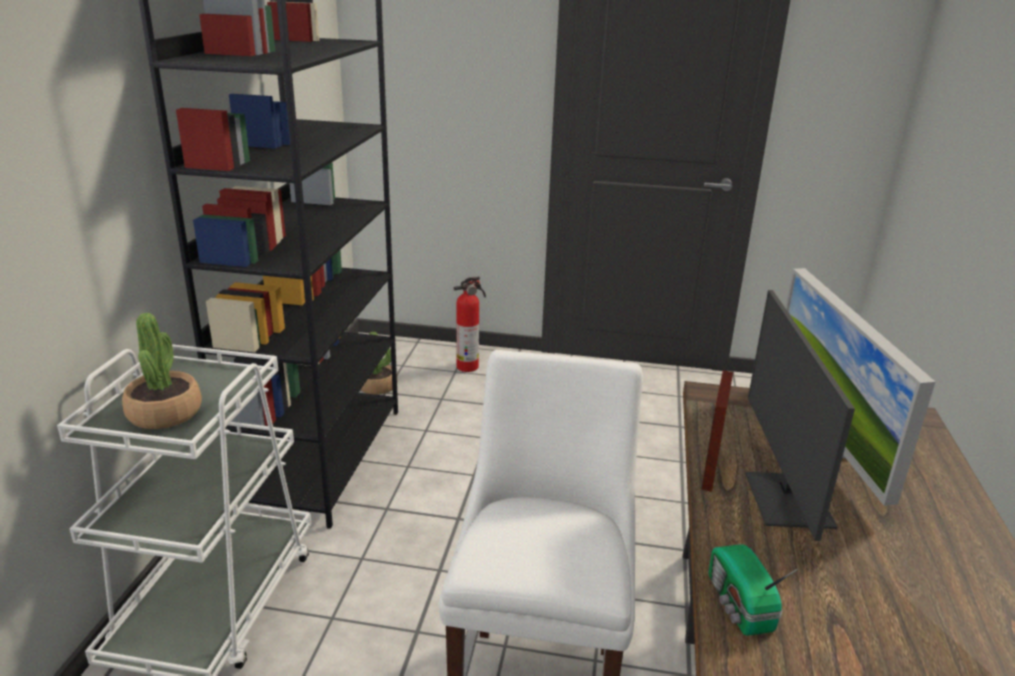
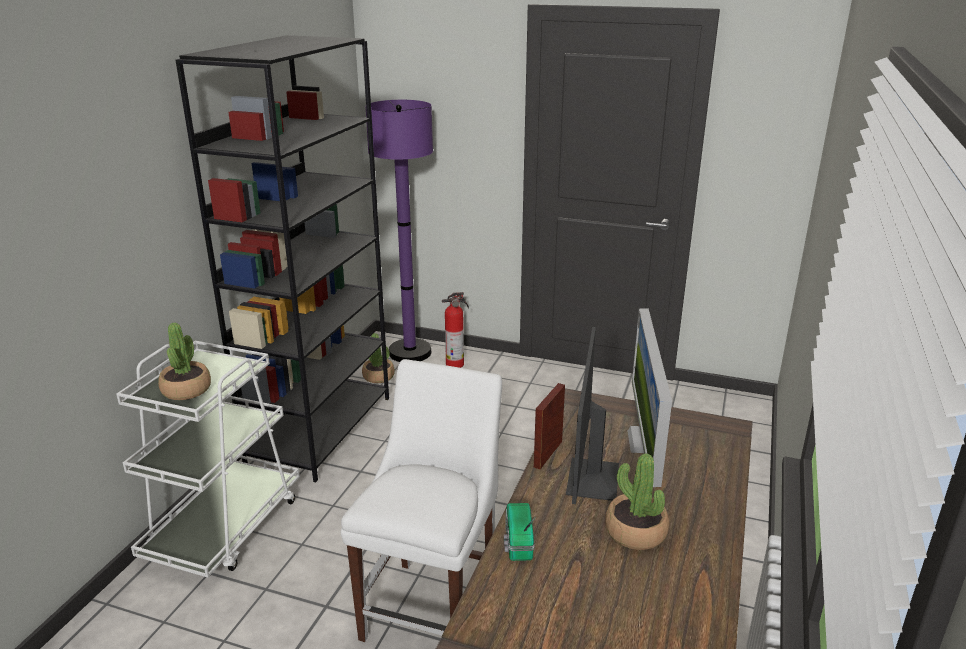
camera: 10 degrees right, 0 degrees up
none -> purple floor lamp [365,100,433,362]
none -> potted plant [605,453,669,550]

